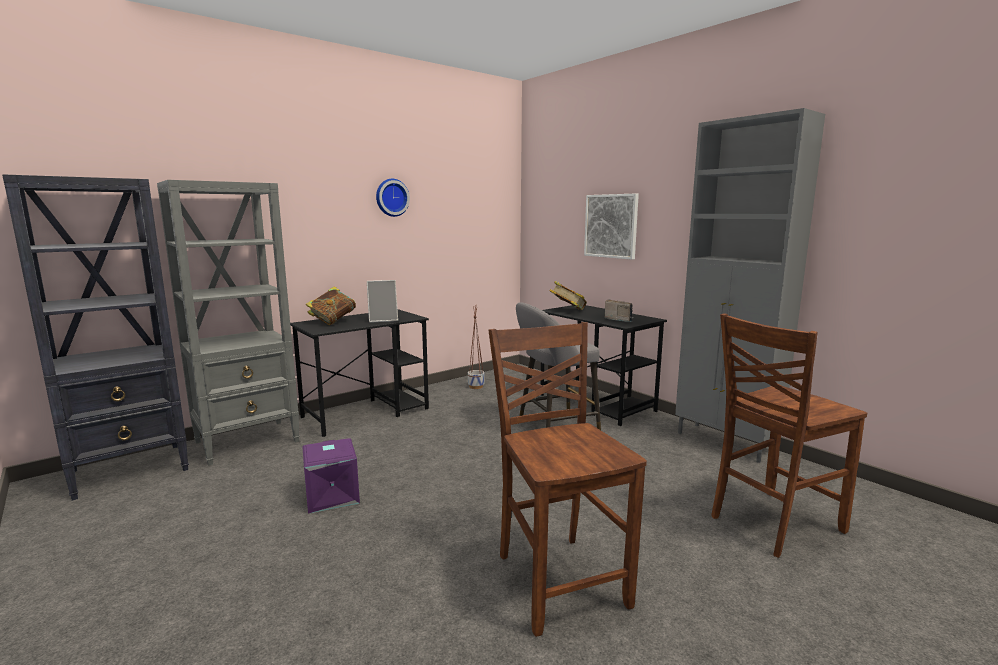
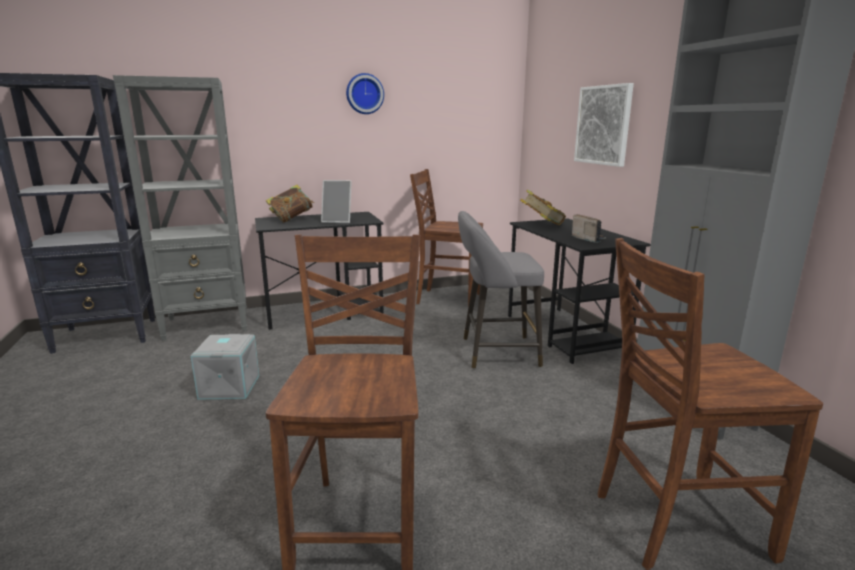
camera: 20 degrees right, 5 degrees up
purple storage box [302,438,360,514] -> grey storage box [191,334,259,400]
planter [468,305,485,389] -> brown chair [410,169,483,307]

